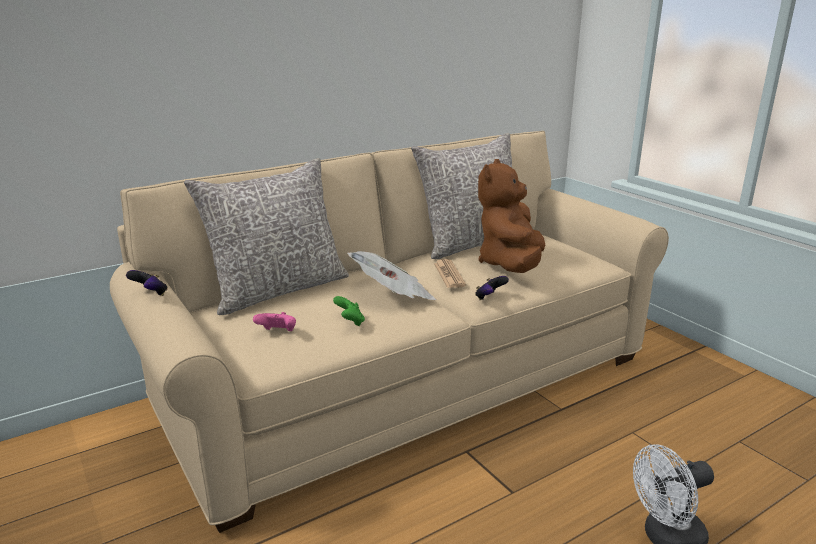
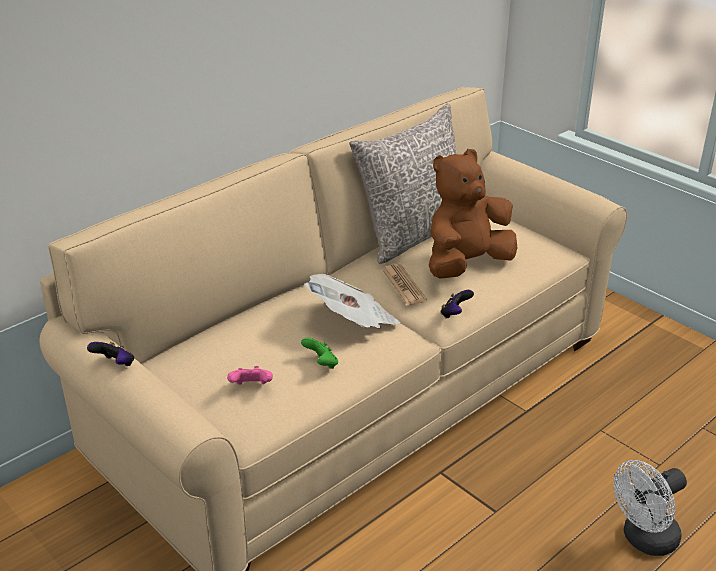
camera: 10 degrees left, 10 degrees up
grey pillow [184,158,349,315] -> none
brown plush toy [478,159,545,273] -> brown plush toy turned 45 degrees clockwise [429,149,517,279]

